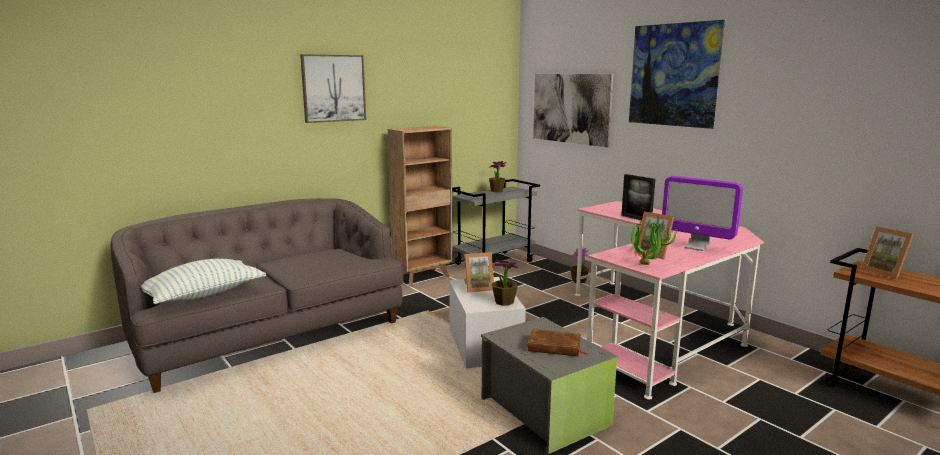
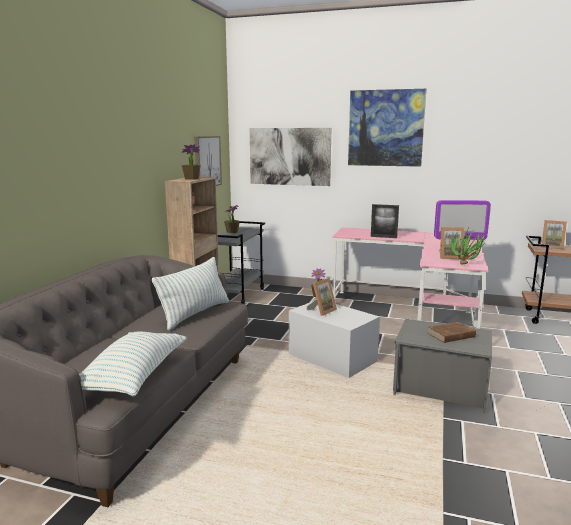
camera: 35 degrees left, 0 degrees up
picture [300,54,366,123] -> picture moved to [195,136,222,186]
potted plant [492,260,518,306] -> potted plant moved to [182,144,201,180]
none -> pillow [152,257,229,331]

